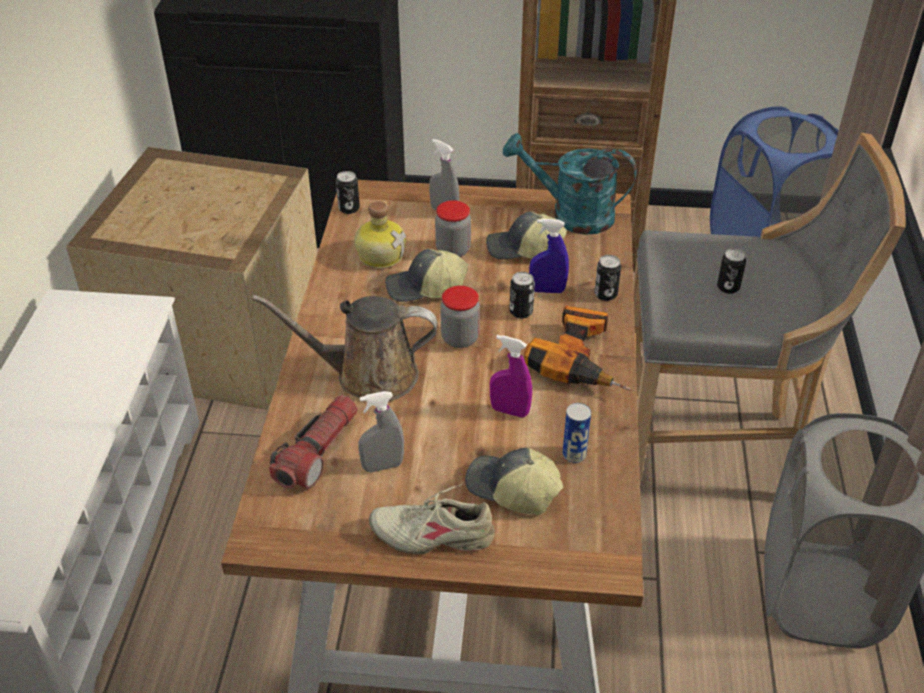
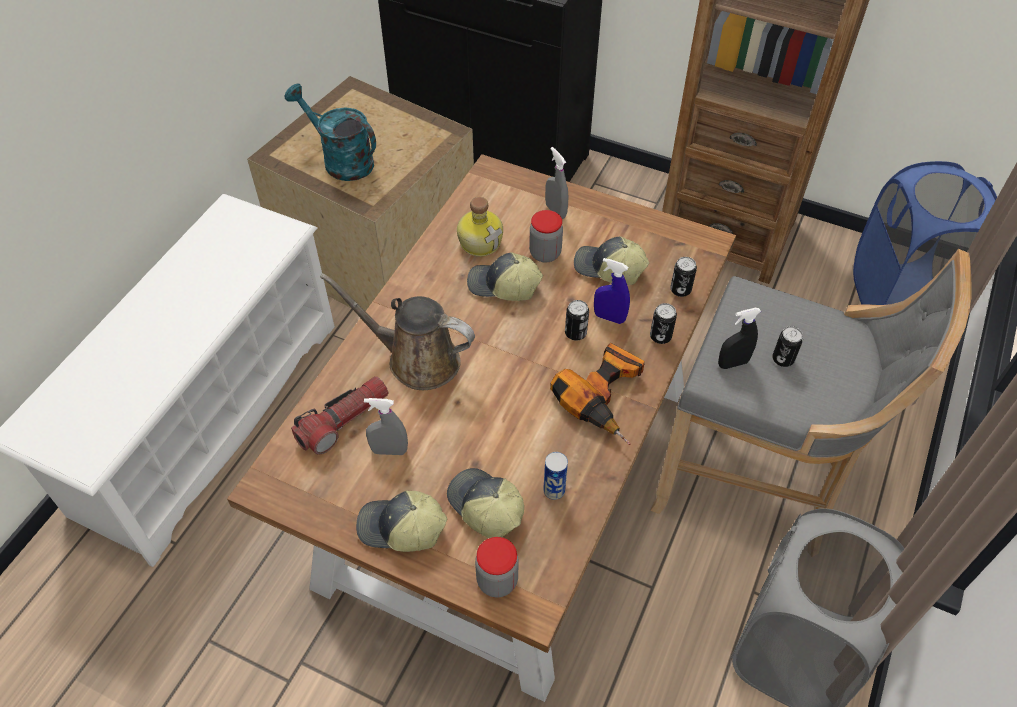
camera: 20 degrees right, 10 degrees up
can [336,171,360,214] -> can moved to [670,257,697,297]
beige shoe [369,485,495,555] -> cap [356,491,447,552]
jar [440,285,480,348] -> jar moved to [475,537,519,598]
purple spray bottle [490,335,532,418] -> none
turquoise watering can [503,133,637,235] -> turquoise watering can moved to [284,84,376,181]
none -> black spray bottle [718,308,761,369]

